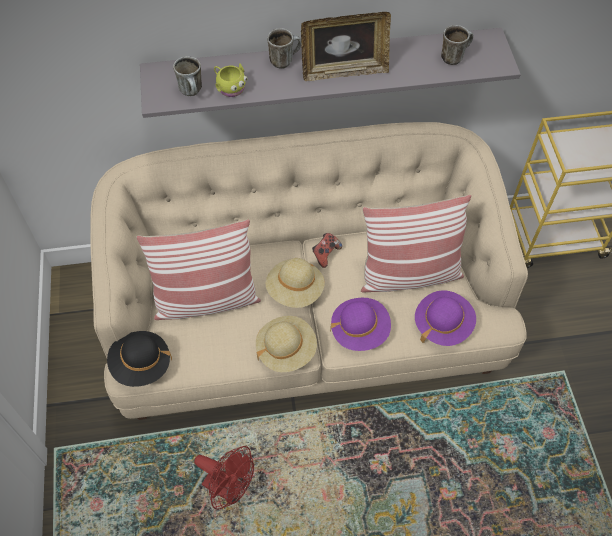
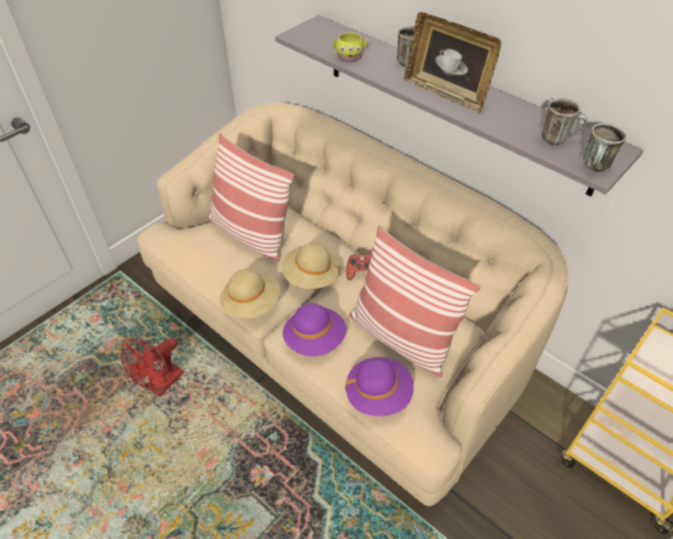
camera: 50 degrees right, 10 degrees down
black hat [107,331,172,387] -> none
mug [173,56,202,96] -> mug moved to [583,123,627,172]
red fan [194,446,254,510] -> red fan turned 45 degrees clockwise [121,338,184,397]

